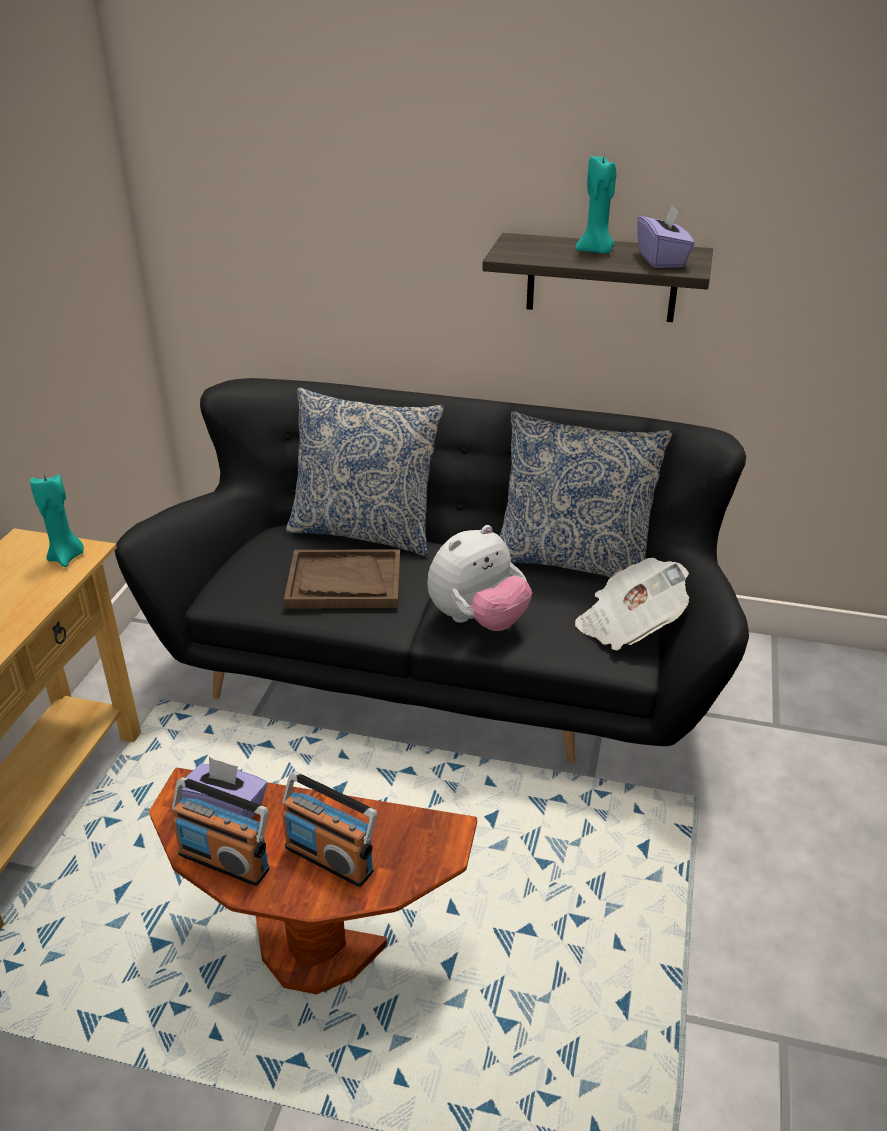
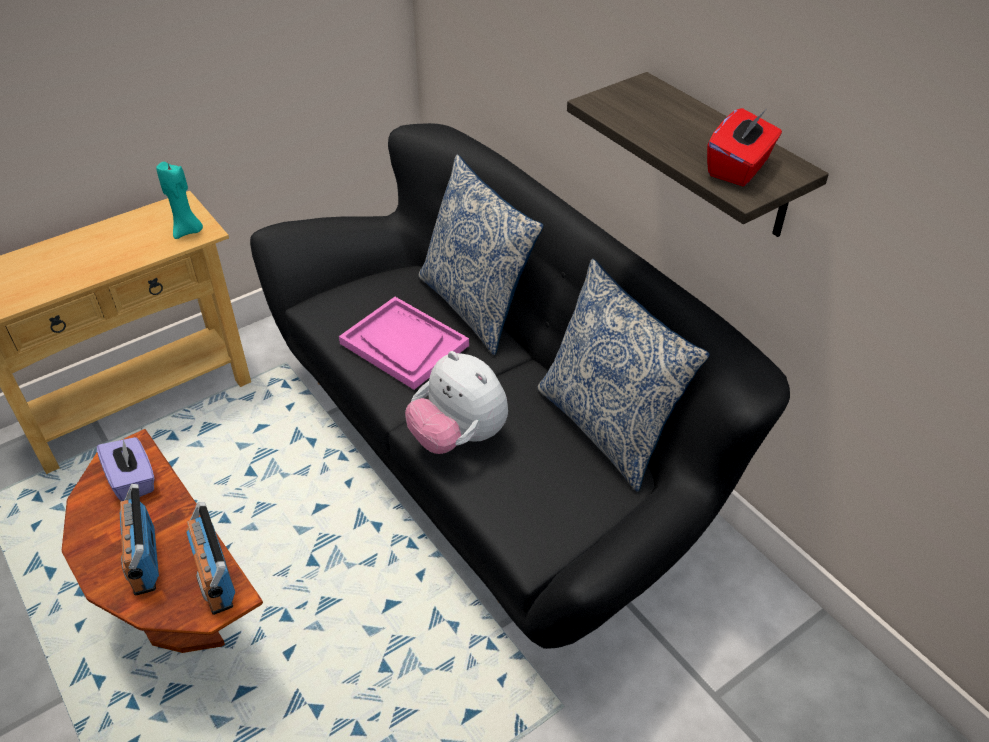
camera: 40 degrees right, 10 degrees up
radio [172,777,270,886] -> radio moved to [186,502,235,615]
brown tray [284,549,400,609] -> pink tray [339,297,469,390]
plush toy [427,525,532,631] -> plush toy turned 45 degrees clockwise [405,351,508,454]
turquoise candle [575,156,617,254] -> none
newspaper [575,558,689,651] -> none
purple tissue box [637,205,695,268] -> red tissue box [707,108,782,186]

